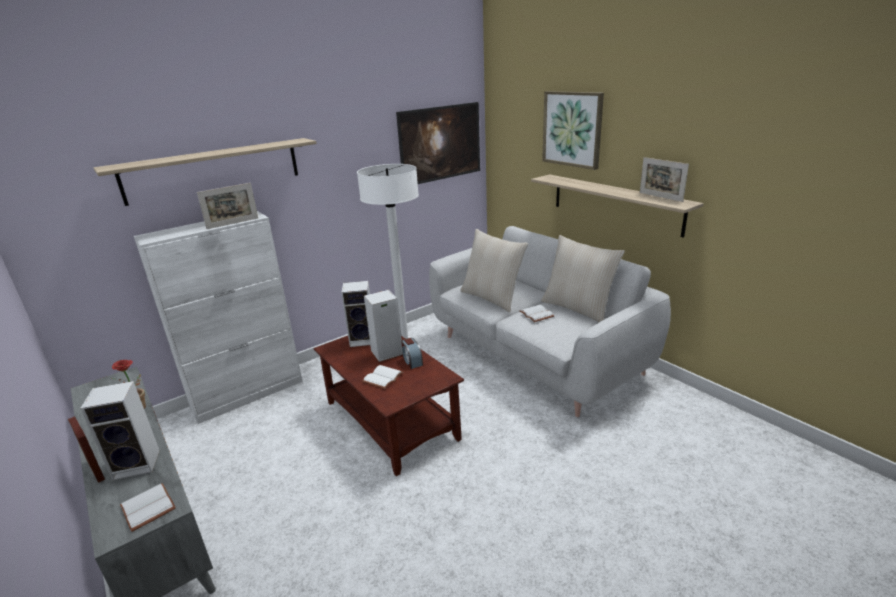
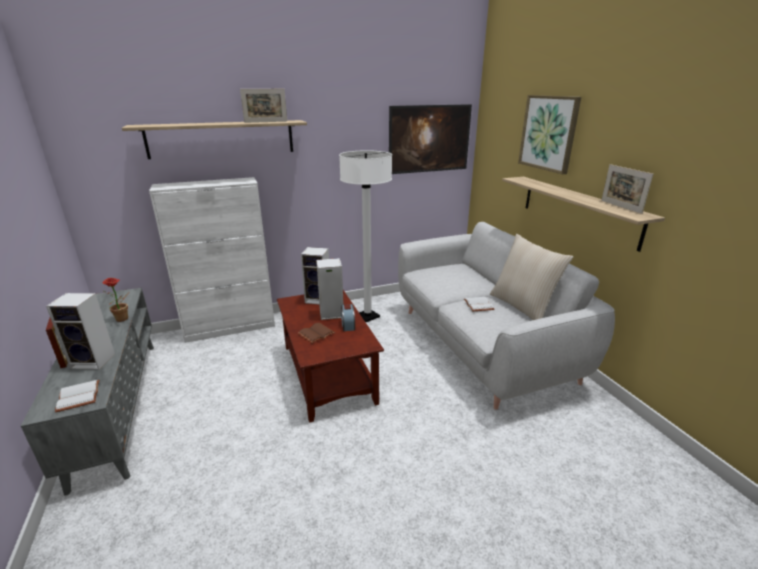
camera: 15 degrees right, 0 degrees up
picture frame [197,183,258,229] -> picture frame moved to [240,89,287,123]
white book [362,365,403,389] -> brown book [297,323,335,344]
beige pillow [460,229,528,312] -> none

